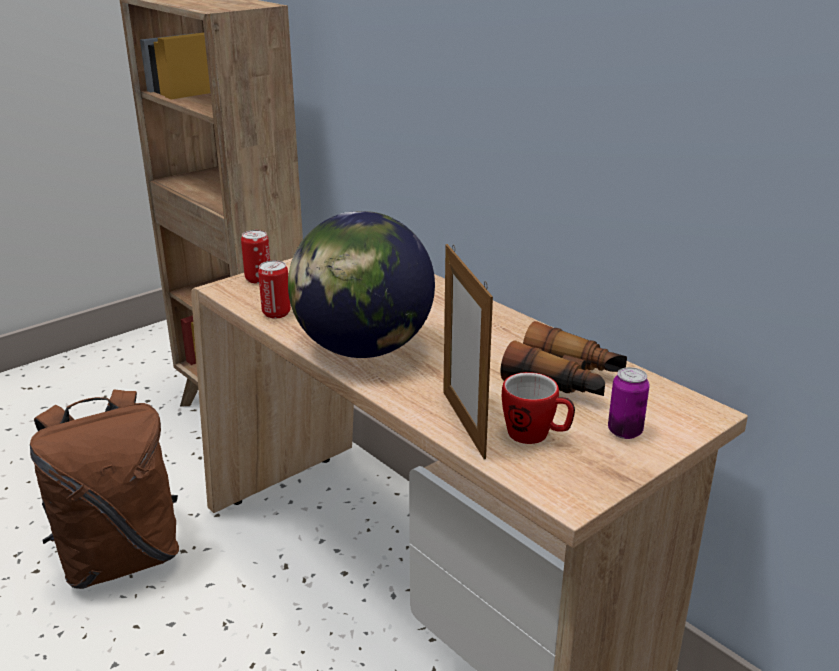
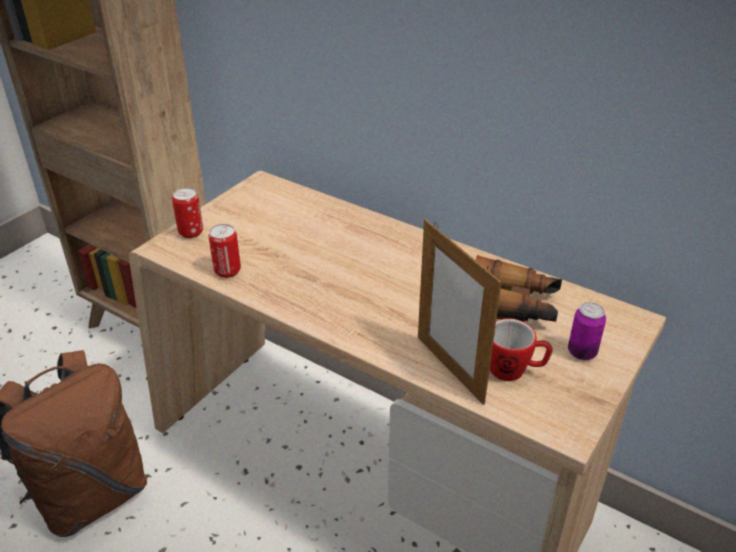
camera: 15 degrees left, 10 degrees up
globe [288,211,435,358] -> none

